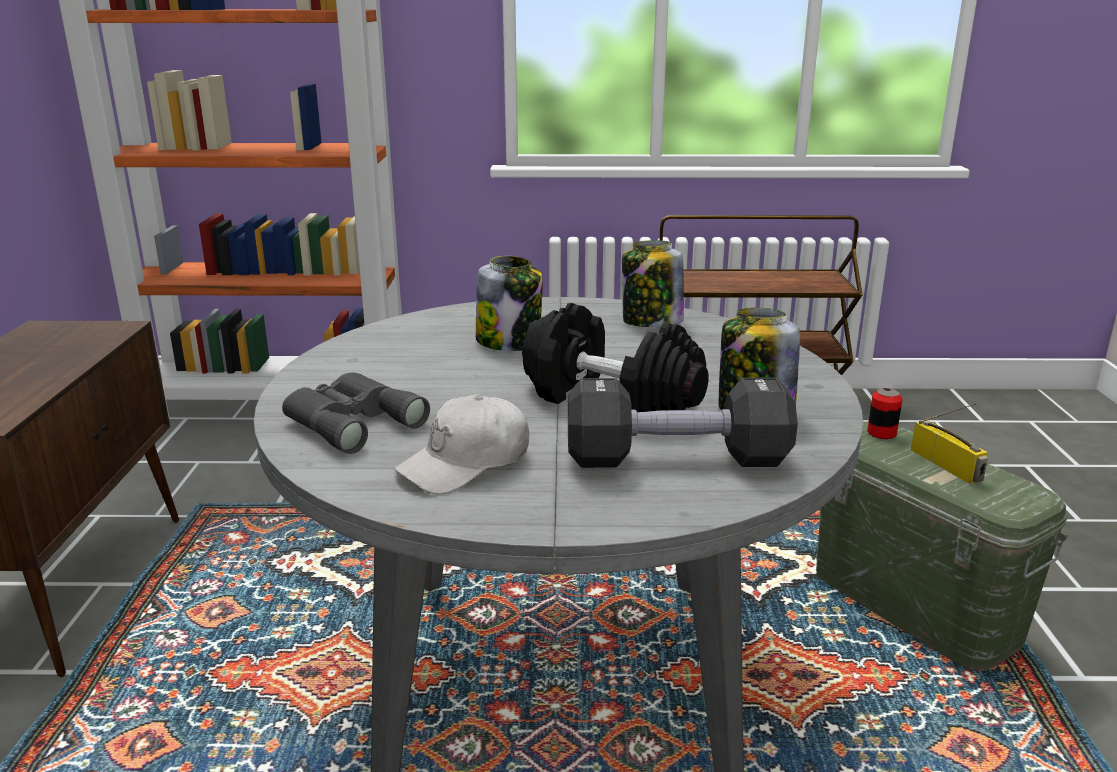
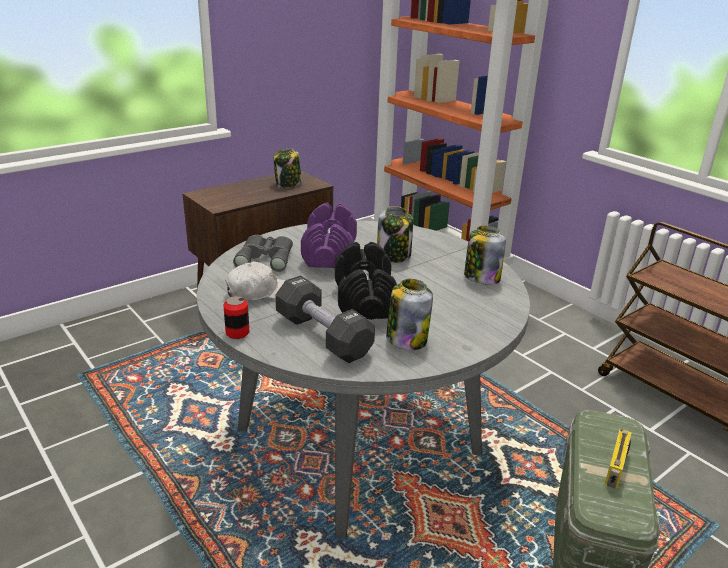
camera: 50 degrees right, 5 degrees up
white cap [394,394,529,494] -> white cap turned 150 degrees clockwise [225,261,285,301]
can [867,388,903,439] -> can moved to [223,296,249,339]
none -> jar [273,148,302,188]
none -> purple dumbbell [301,203,357,268]

